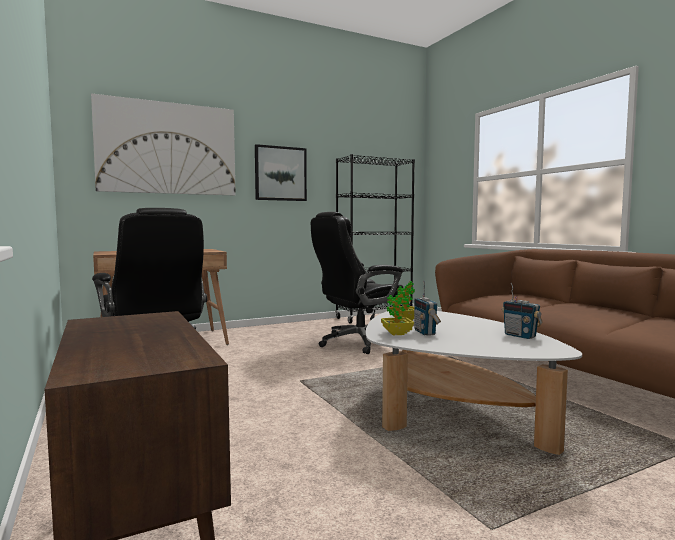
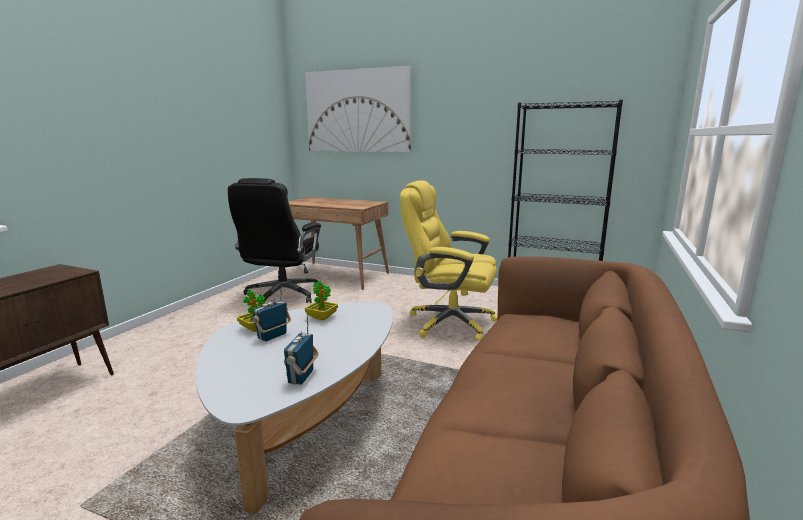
camera: 50 degrees right, 10 degrees up
picture [255,144,307,201] -> none
black office chair [311,212,404,354] -> yellow office chair [400,180,498,341]

